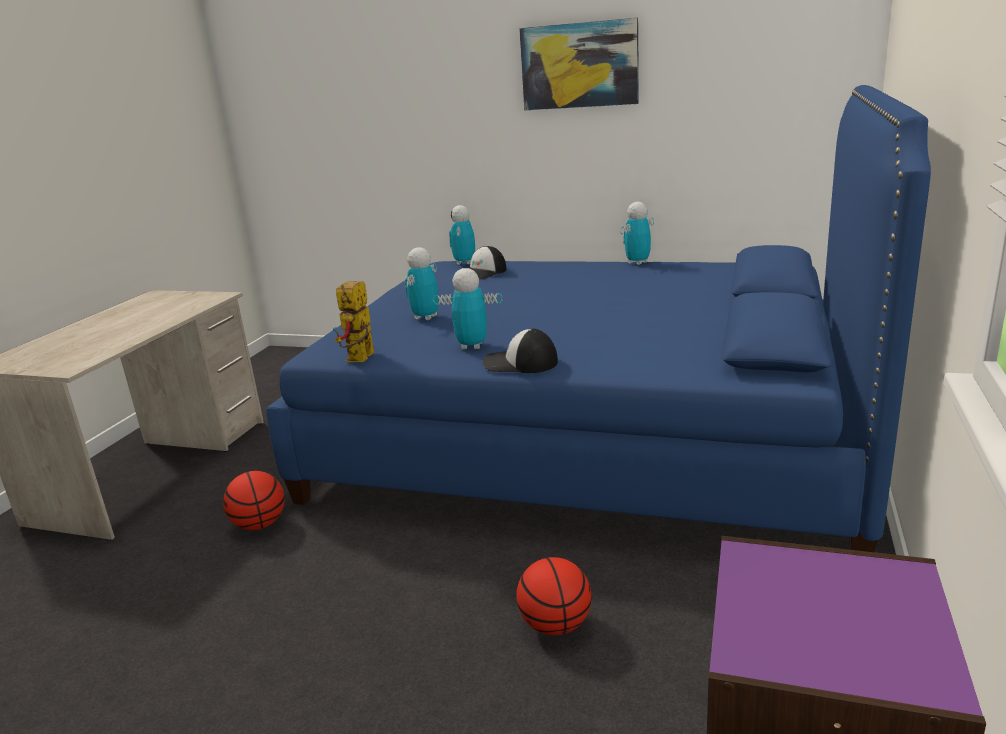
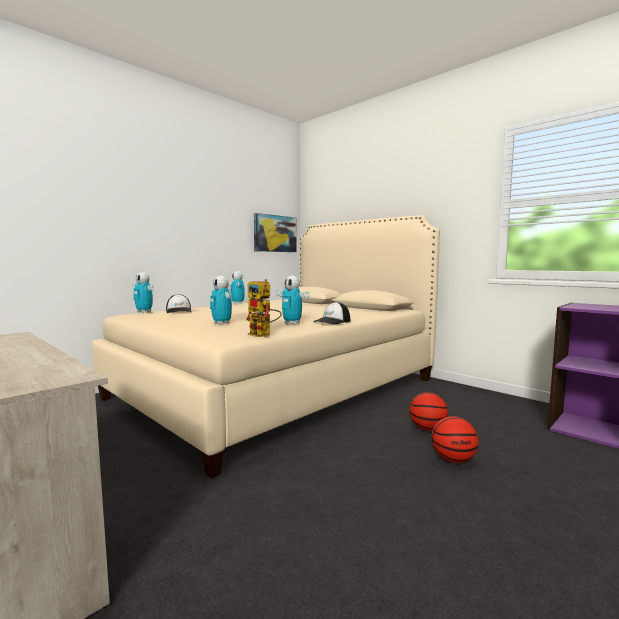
camera: 65 degrees left, 15 degrees down
basketball [223,471,285,530] -> basketball moved to [431,416,479,463]
blue bed [266,85,931,552] -> beige bed [92,215,440,478]
toy robot [433,268,502,349] -> toy robot turned 90 degrees counterclockwise [276,275,309,324]
picture [519,18,639,110] -> picture moved to [254,213,297,252]

